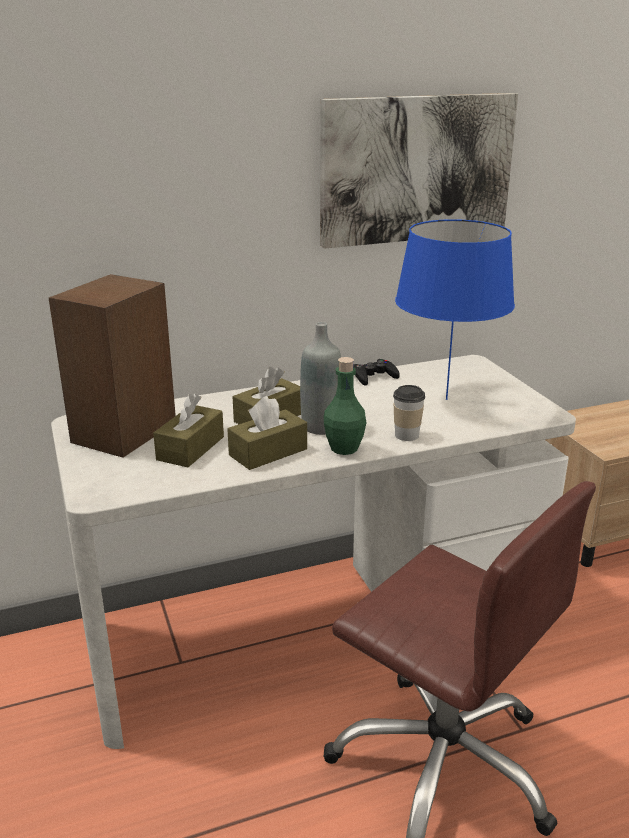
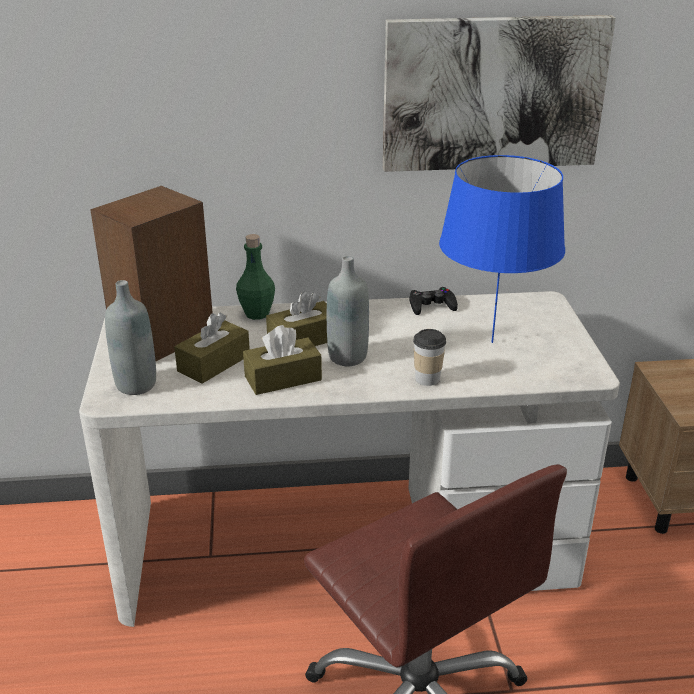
camera: 15 degrees right, 5 degrees up
green bottle [324,357,366,455] -> green bottle moved to [236,234,275,320]
none -> grey bottle [105,280,156,395]

